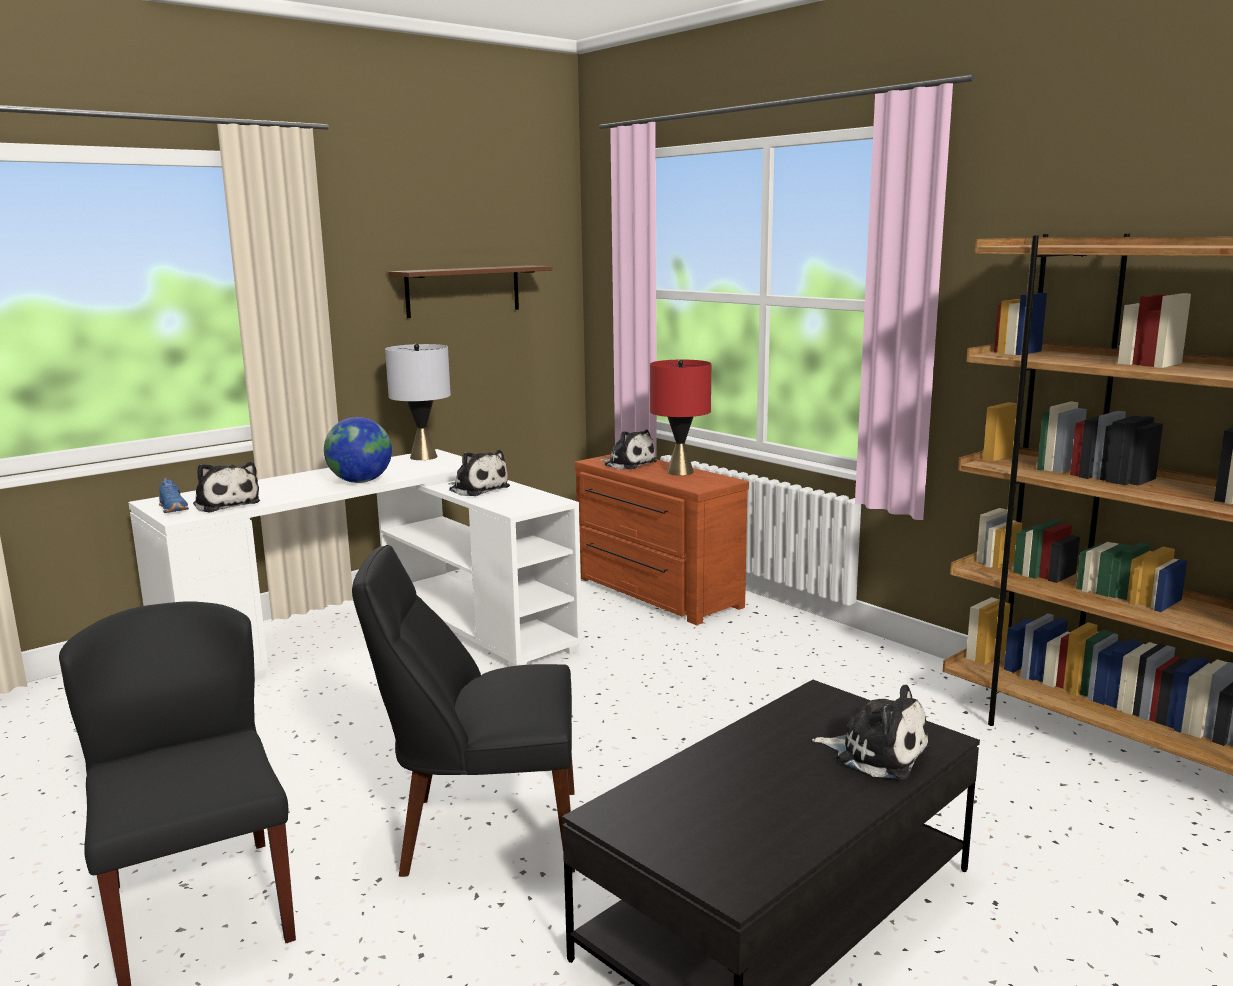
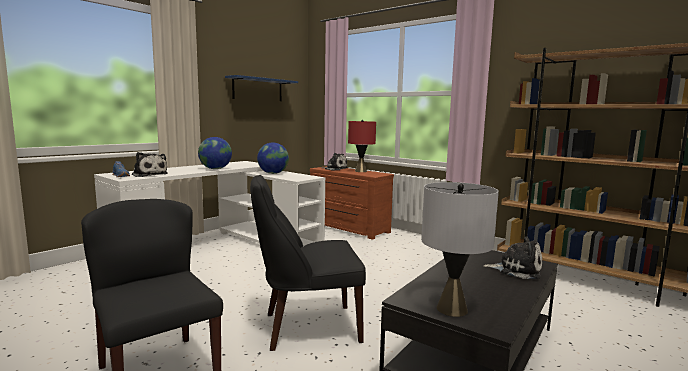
camera: 10 degrees left, 5 degrees down
grey table lamp [385,344,451,460] -> grey table lamp moved to [421,182,499,317]
brown shelf [388,265,552,318] -> blue shelf [225,75,298,101]
plush toy [448,450,510,496] -> globe [257,143,289,174]

